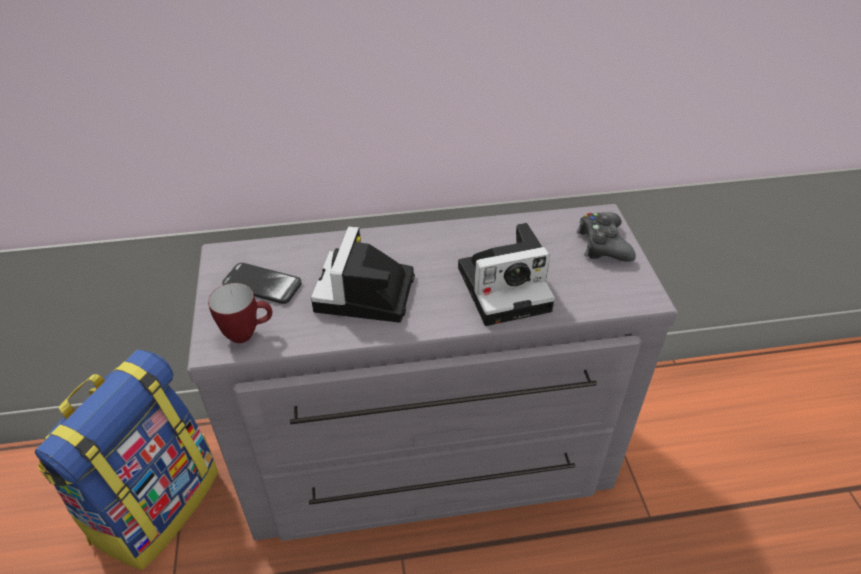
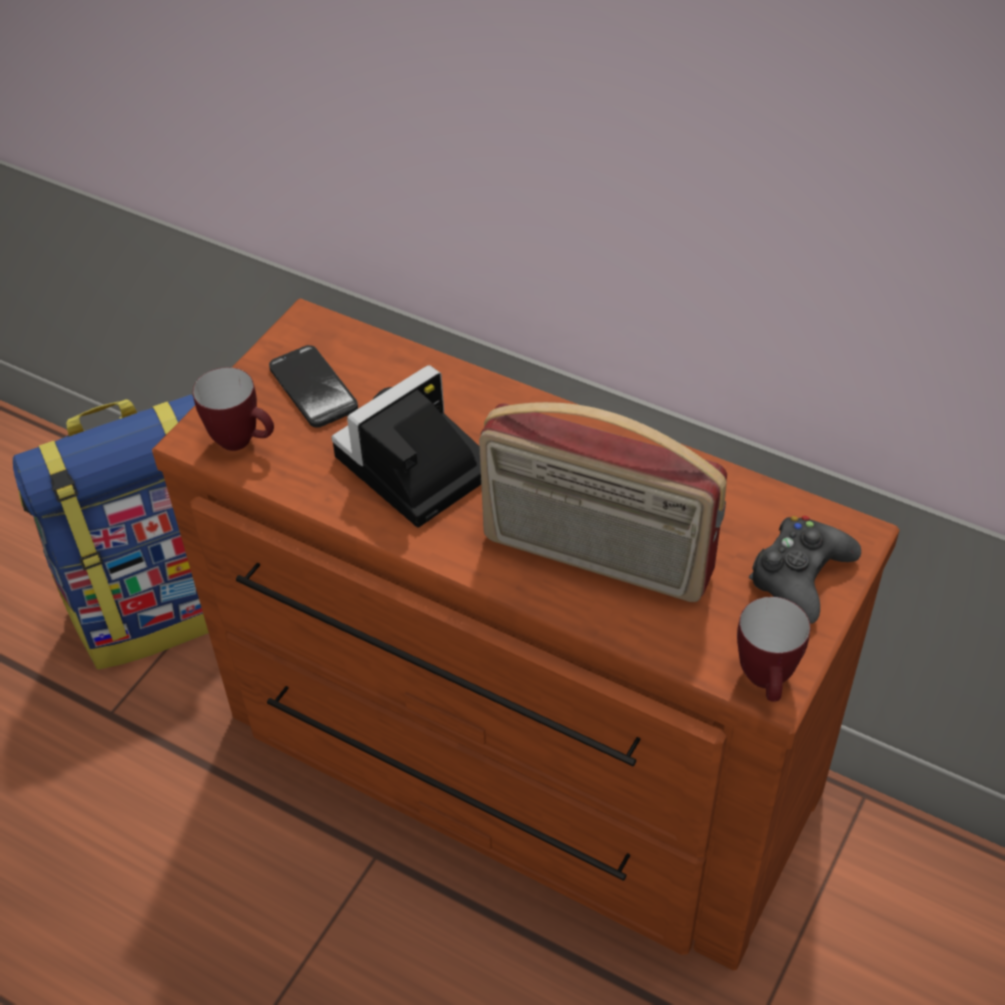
camera: 40 degrees right, 5 degrees up
grey dresser [187,204,678,541] -> brown dresser [152,298,900,970]
camera [458,223,555,326] -> radio [479,402,727,602]
none -> mug [737,597,810,702]

